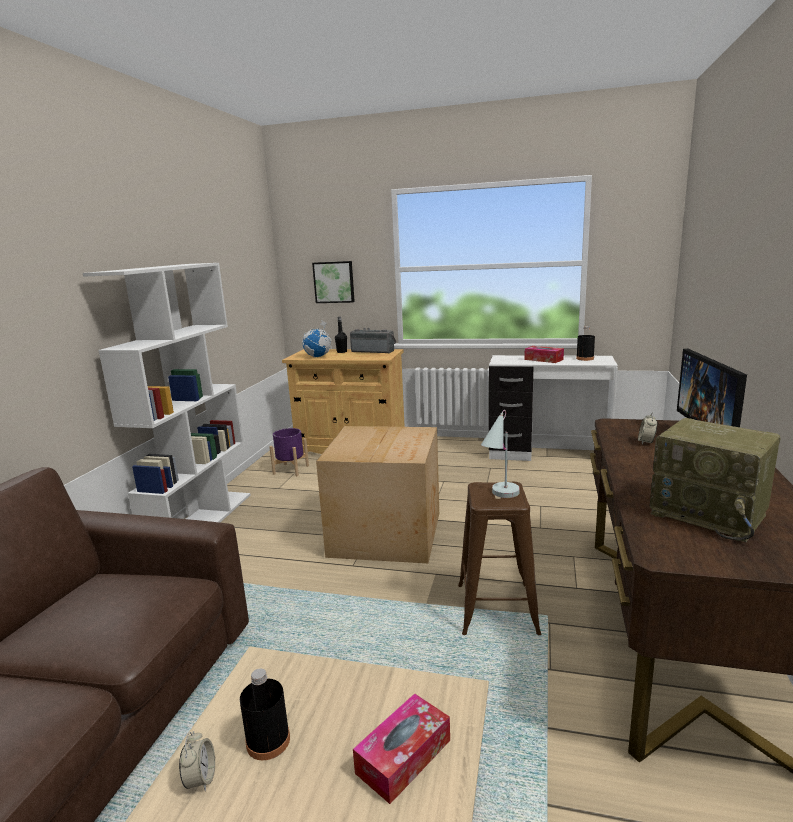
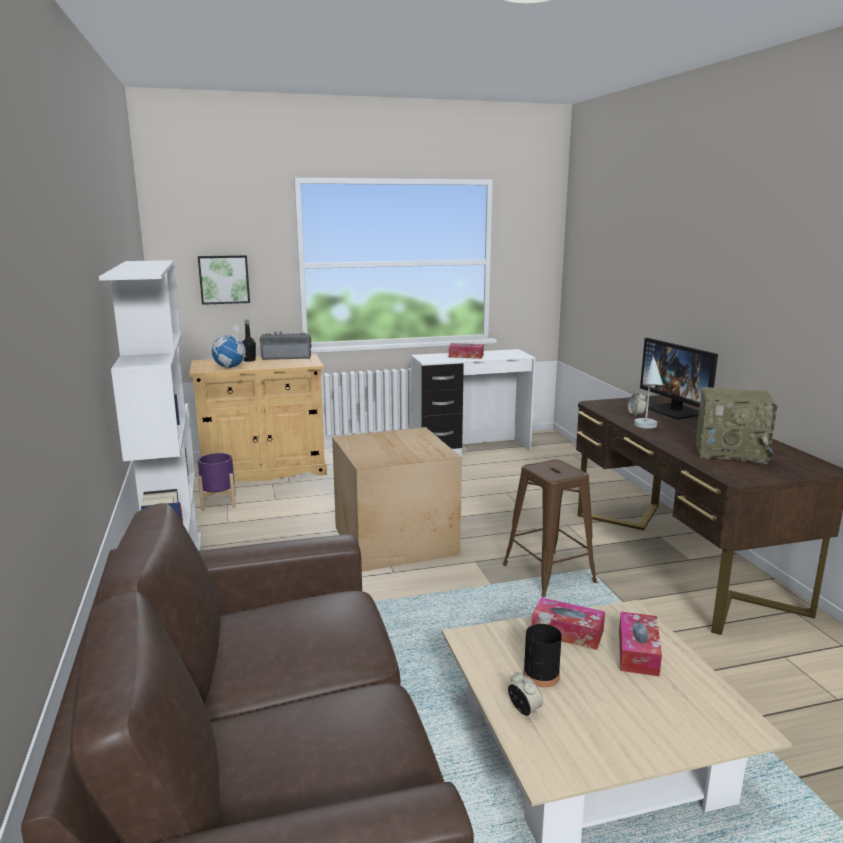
camera: 30 degrees left, 0 degrees up
white table lamp [481,410,520,498] -> white table lamp moved to [634,356,663,429]
black bottle [576,326,595,361] -> none
none -> tissue box [531,598,605,650]

